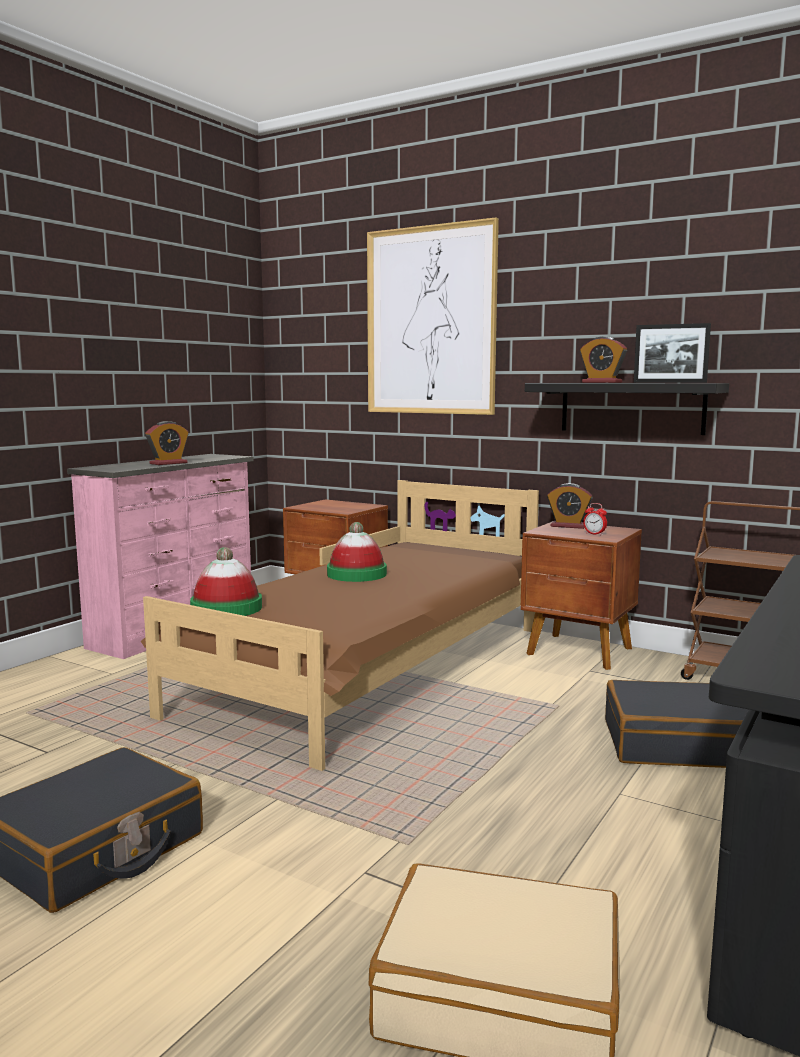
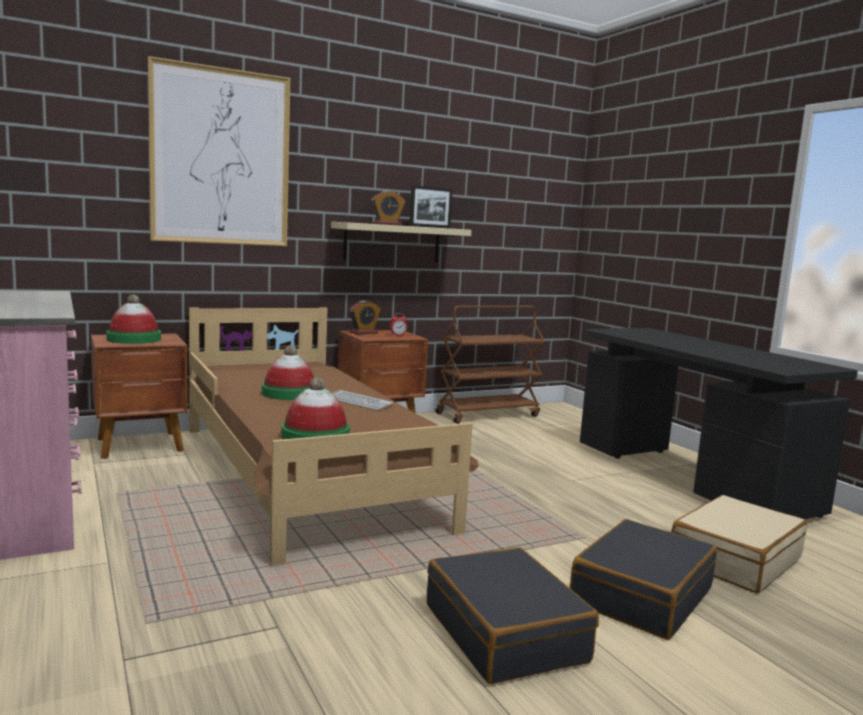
camera: 60 degrees left, 0 degrees up
alarm clock [145,421,188,465] -> none
black shelf [525,383,729,435] -> beige shelf [331,222,472,263]
black suitcase [605,680,749,768] -> black suitcase moved to [570,519,717,640]
none -> hat [106,295,161,344]
none -> keyboard [333,390,393,410]

